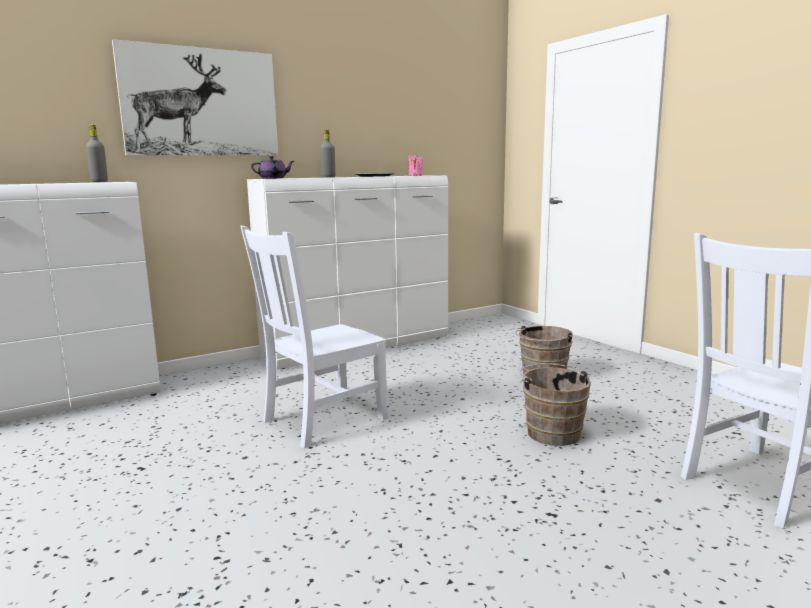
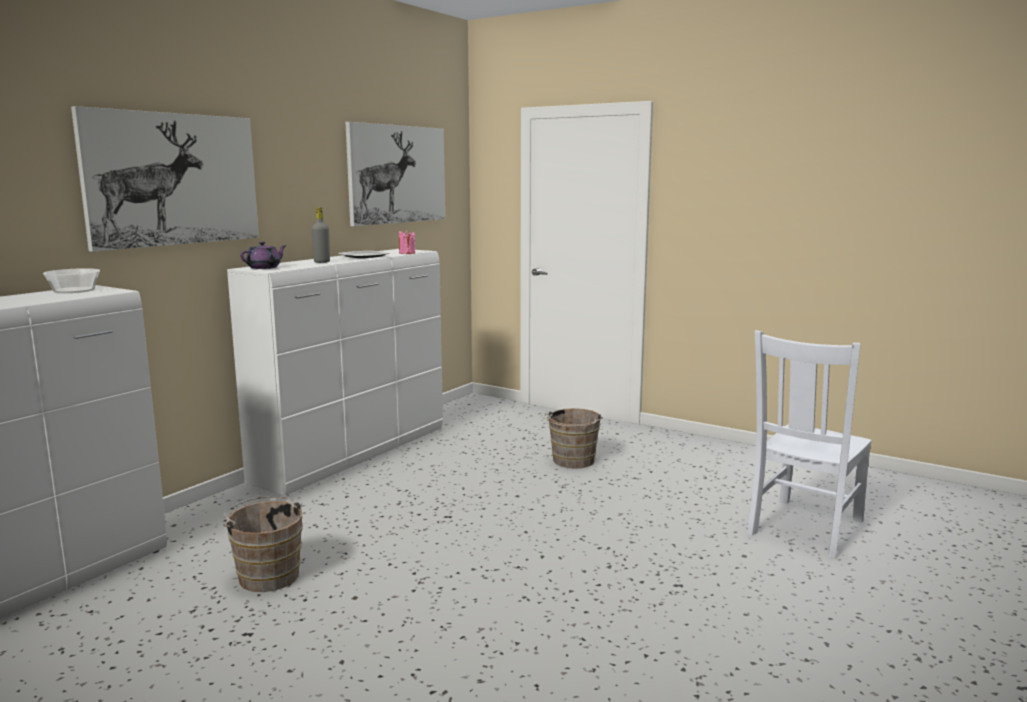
camera: 25 degrees left, 0 degrees up
grey bottle [86,125,108,182] -> bowl [43,268,100,293]
white chair [240,226,388,448] -> none
brown bucket [519,363,591,446] -> brown bucket moved to [223,496,303,592]
none -> picture [345,122,445,226]

